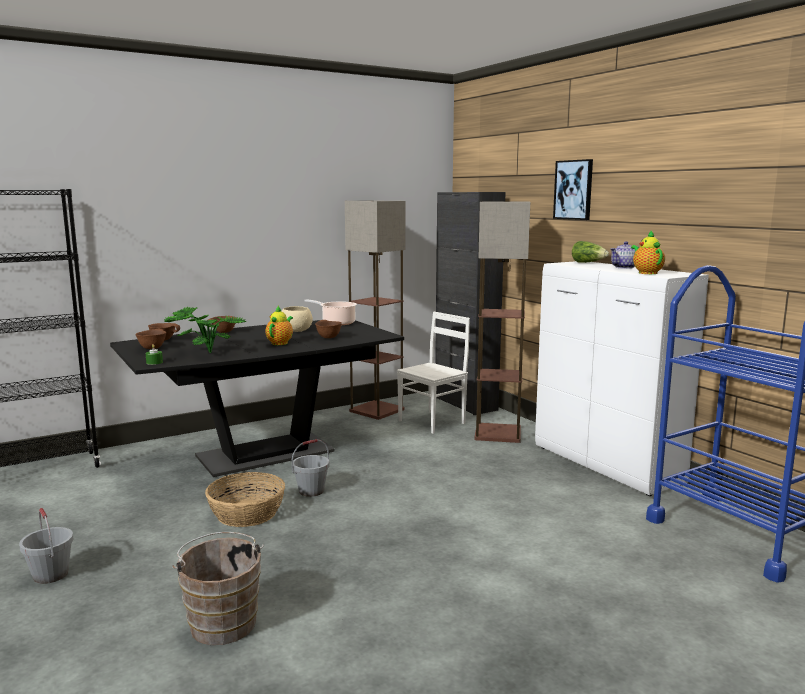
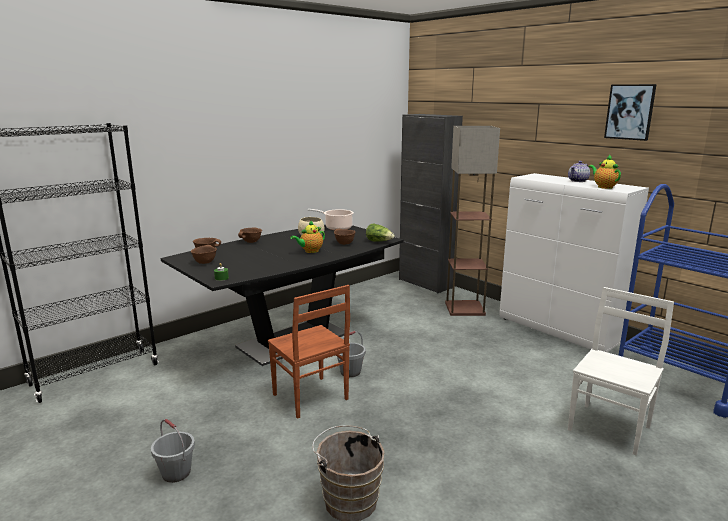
camera: 10 degrees left, 5 degrees up
potted plant [164,307,246,353] -> none
basket [205,472,285,527] -> brown chair [268,285,350,419]
teapot [266,306,293,345] -> teapot turned 135 degrees counterclockwise [290,220,325,253]
floor lamp [345,201,406,420] -> none
white chair [397,311,470,434] -> white chair moved to [568,287,674,456]
picture [553,159,593,220] -> picture moved to [604,84,657,141]
lettuce [572,241,609,263] -> lettuce moved to [366,223,395,242]

